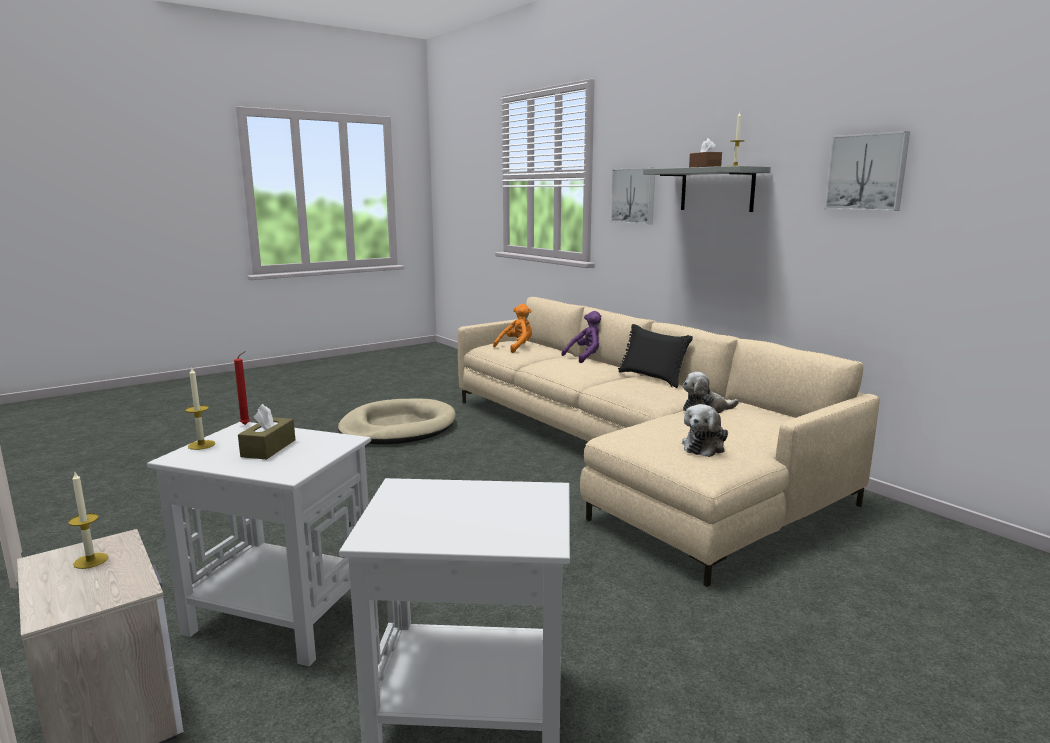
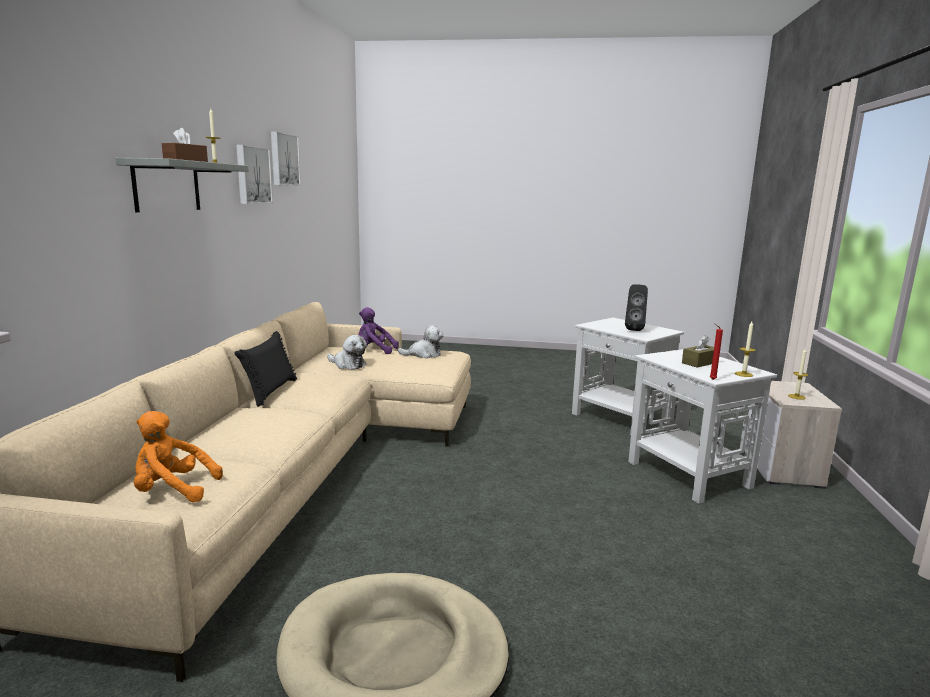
camera: 135 degrees left, 0 degrees up
purple plush toy [561,311,601,363] -> purple plush toy moved to [358,307,399,354]
picture [610,168,655,224] -> picture moved to [271,131,301,186]
none -> black speaker [625,284,648,331]

